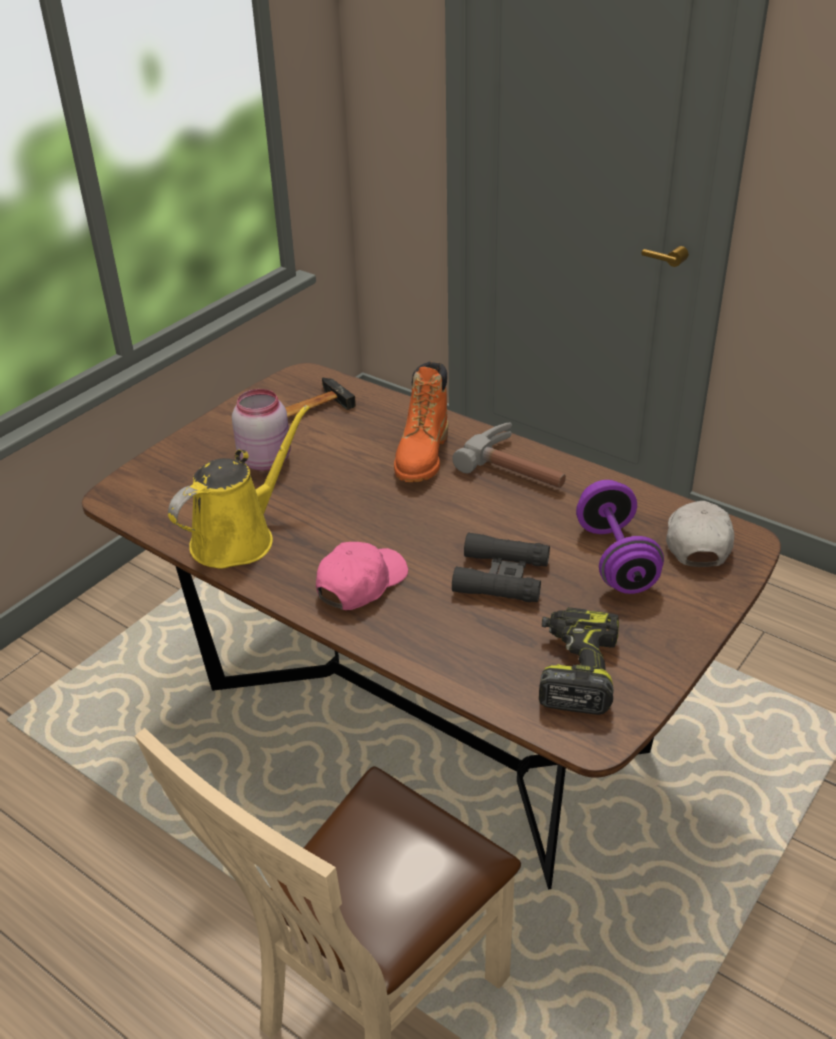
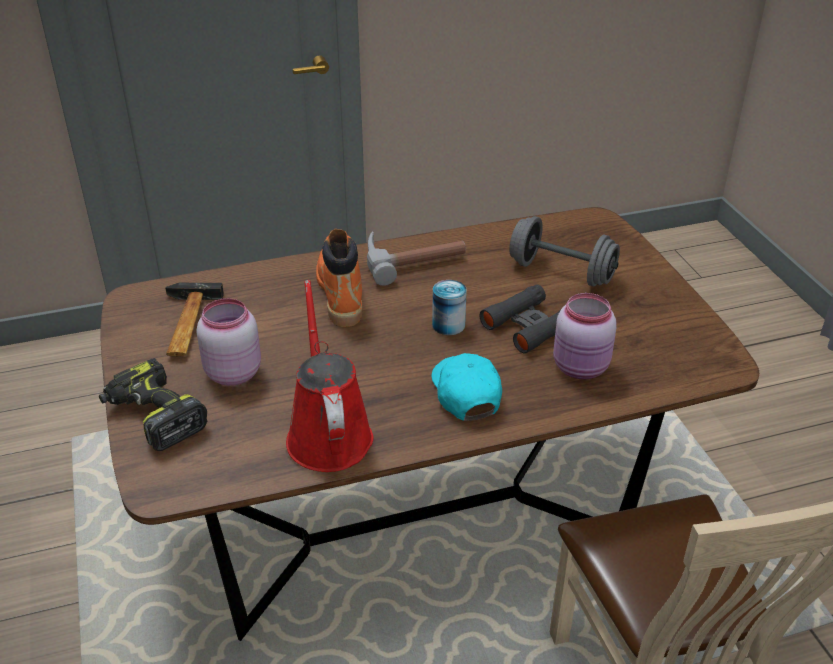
camera: 55 degrees left, 0 degrees up
yellow watering can [168,405,310,569] -> red watering can [286,280,373,472]
pink cap [316,542,408,610] -> turquoise cap [431,353,502,421]
orange boot [394,362,448,482] -> orange boot turned 150 degrees counterclockwise [316,229,362,327]
power drill [539,607,619,715] -> power drill moved to [99,358,207,451]
purple dumbbell [576,480,664,594] -> grey dumbbell [509,216,620,287]
white cap [666,501,735,567] -> none
none -> can [432,280,467,335]
none -> pink jar [553,293,616,380]

